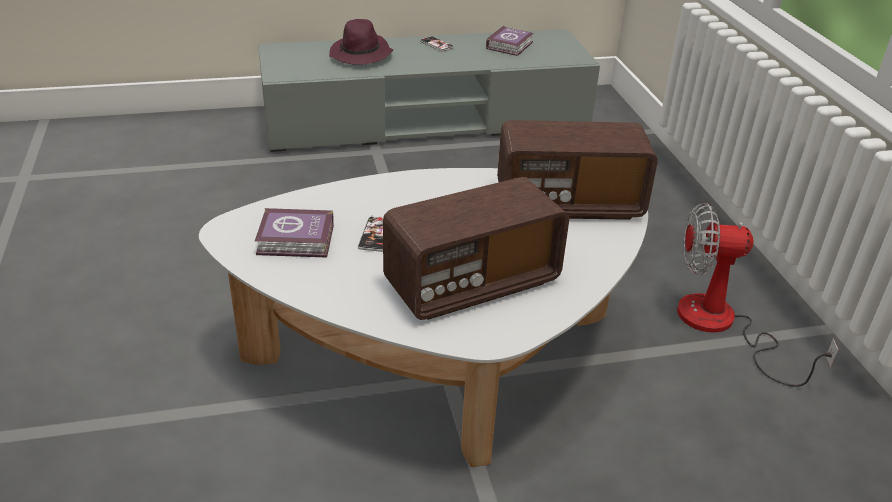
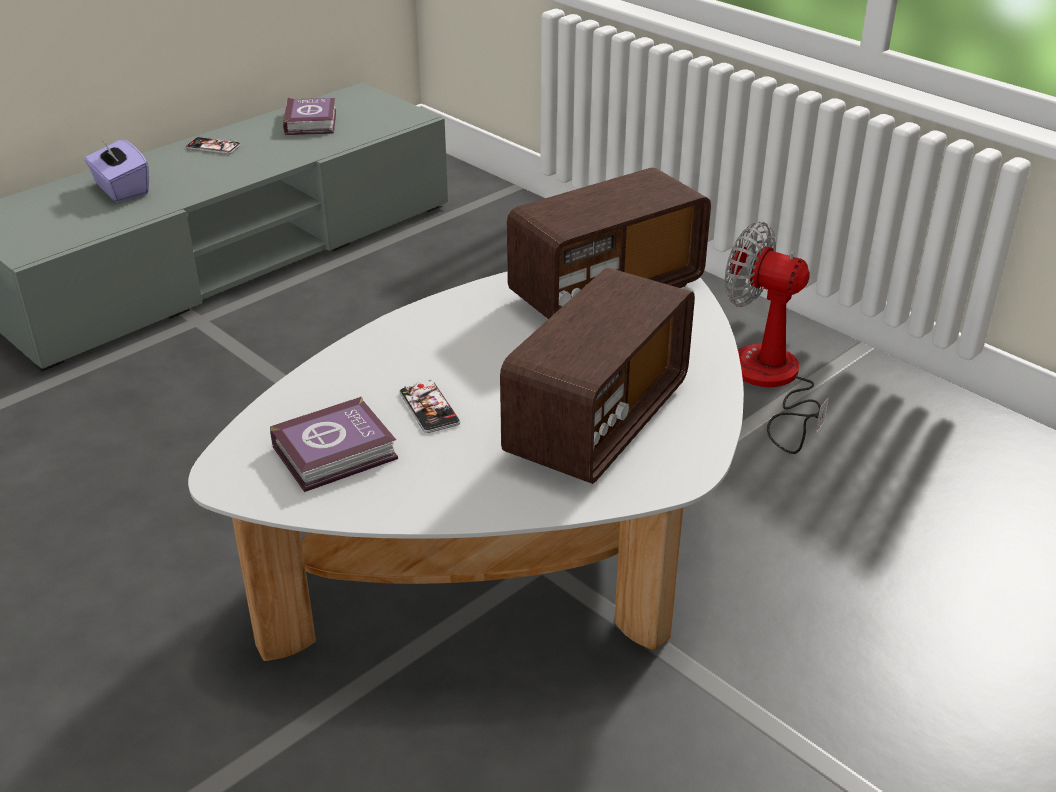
camera: 30 degrees left, 0 degrees up
purple hat [329,19,393,65] -> purple tissue box [84,137,149,202]
fan [677,203,839,387] -> fan turned 60 degrees clockwise [725,222,829,454]

